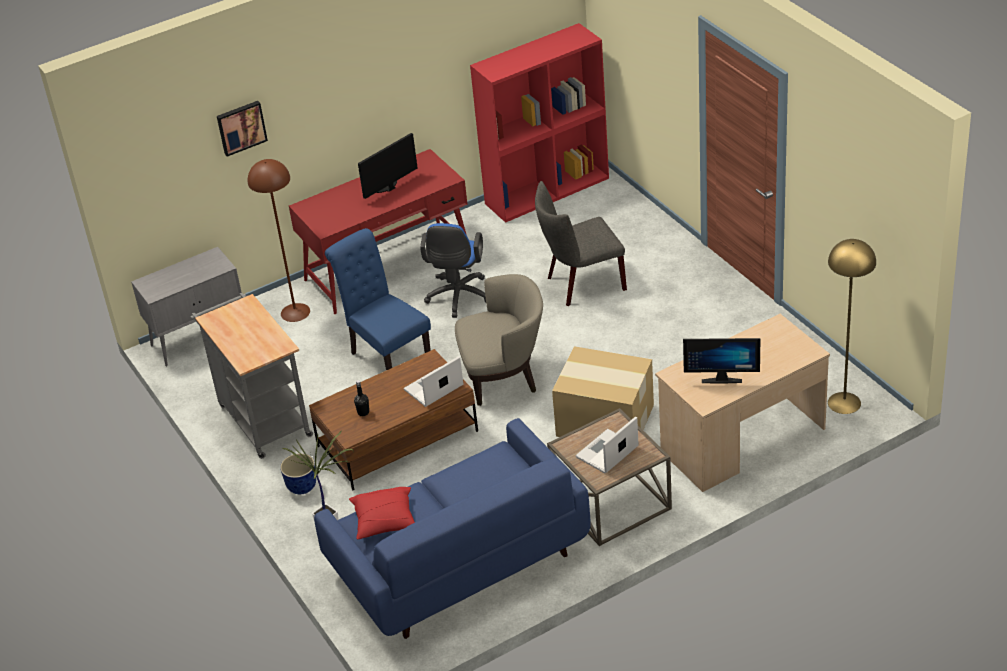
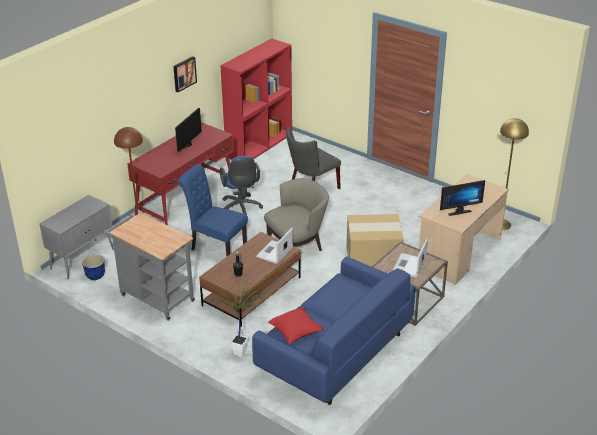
camera: 25 degrees left, 5 degrees down
picture [217,101,268,156] -> picture moved to [173,56,197,92]
planter [280,453,316,494] -> planter moved to [82,255,105,280]

